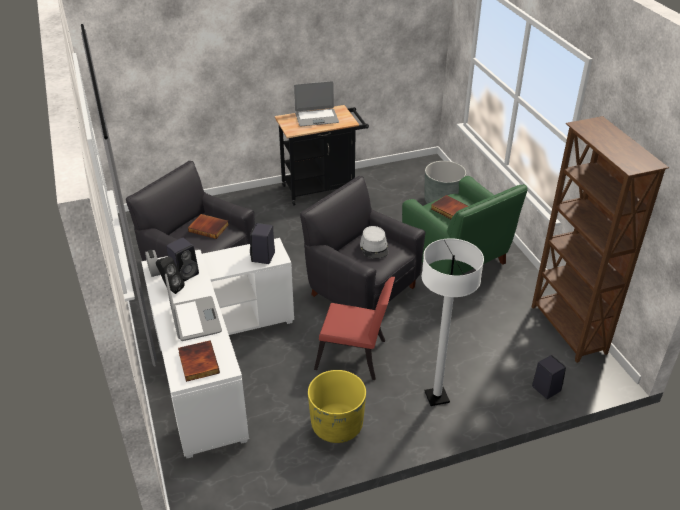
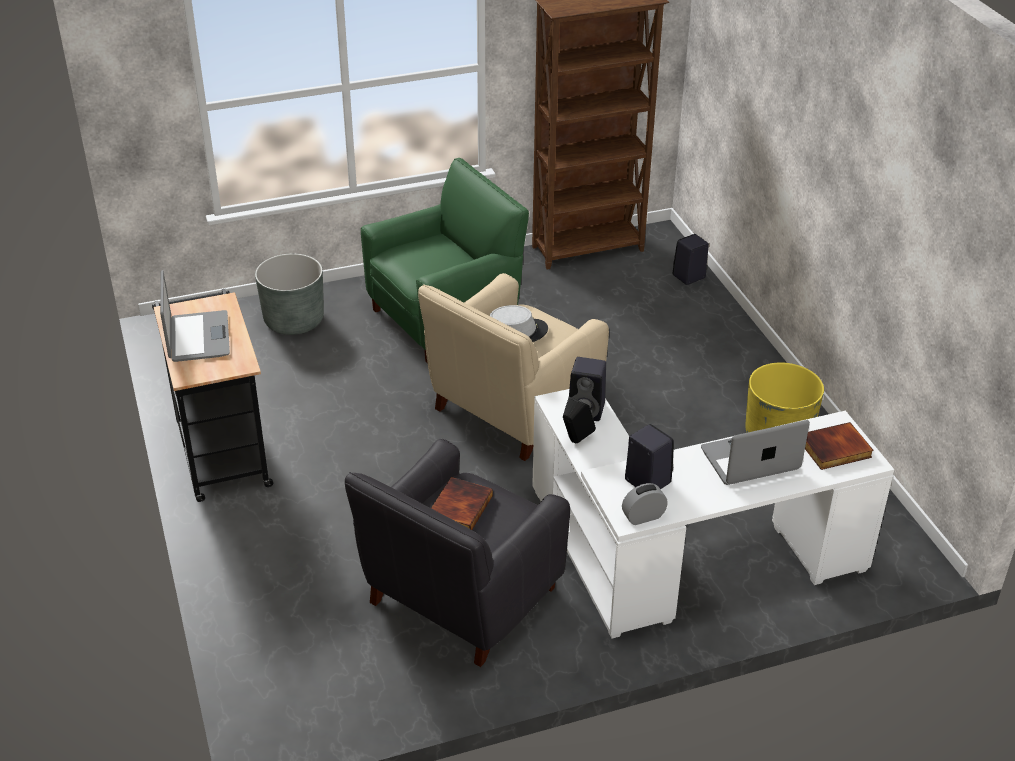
camera: 90 degrees left, 0 degrees up
black speaker [156,256,185,294] -> black speaker moved to [563,397,596,443]
black armchair [300,176,425,310] -> beige armchair [418,273,609,461]
red chair [314,277,395,380] -> none
white floor lamp [422,238,484,406] -> none
book [431,195,468,219] -> none

